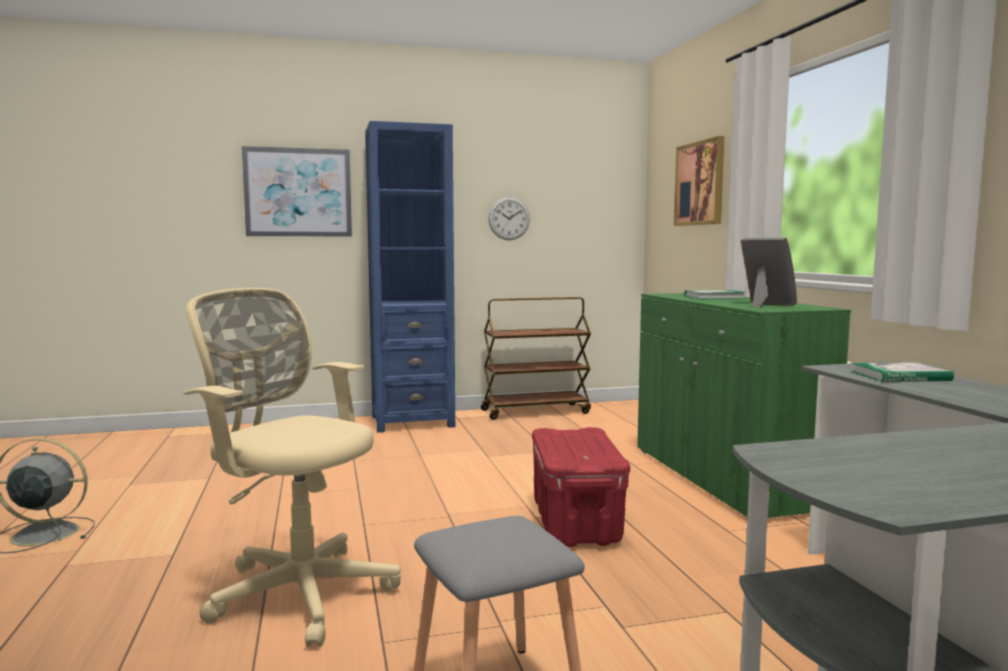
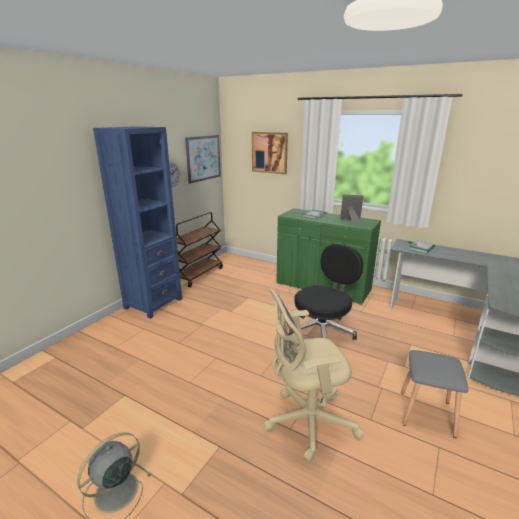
camera: 45 degrees left, 15 degrees up
picture [242,146,352,236] -> picture moved to [185,135,221,184]
red storage box [532,427,630,547] -> black office chair [289,244,363,340]

